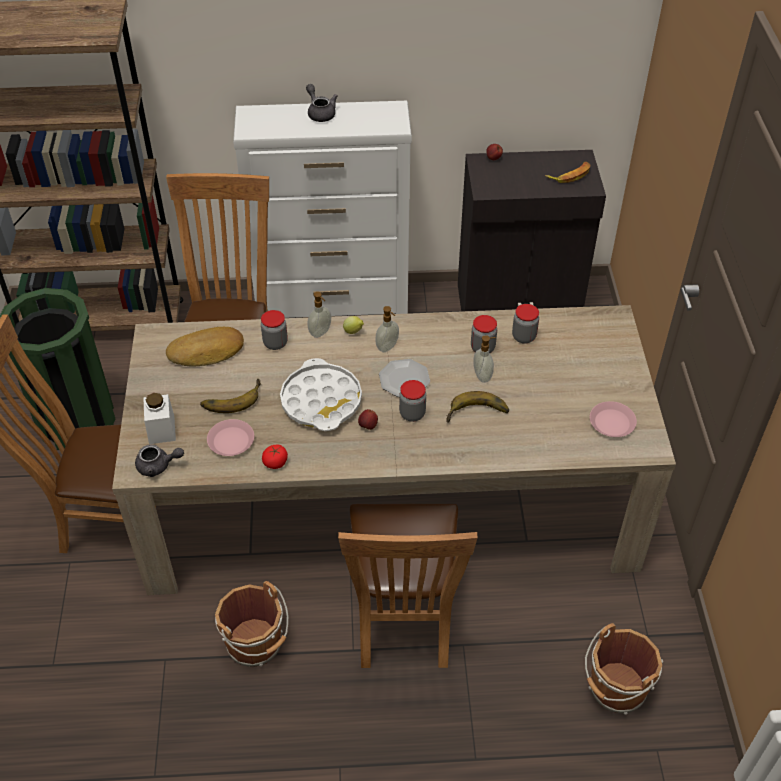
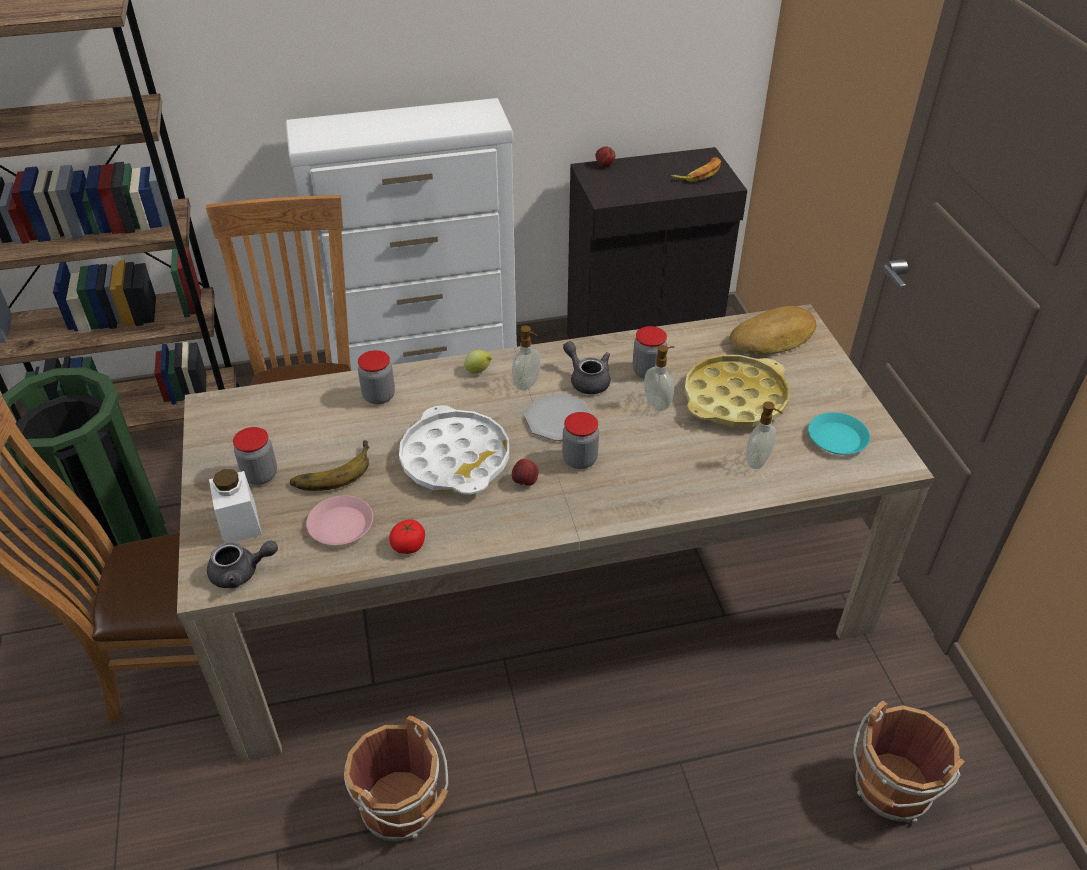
camera: 10 degrees left, 5 degrees down
bread [166,327,244,366] -> bread moved to [730,306,817,355]
grey teapot [306,84,338,122] -> grey teapot moved to [563,341,610,394]
soap dispenser [308,292,331,338] -> soap dispenser moved to [746,401,783,469]
brown chair [338,504,478,668] -> none
banana [446,391,509,423] -> none
jar [512,304,539,343] -> jar moved to [233,427,277,485]
pink plate [590,401,637,437] -> turquoise plate [808,412,870,454]
none -> yellow tray [684,355,789,427]

